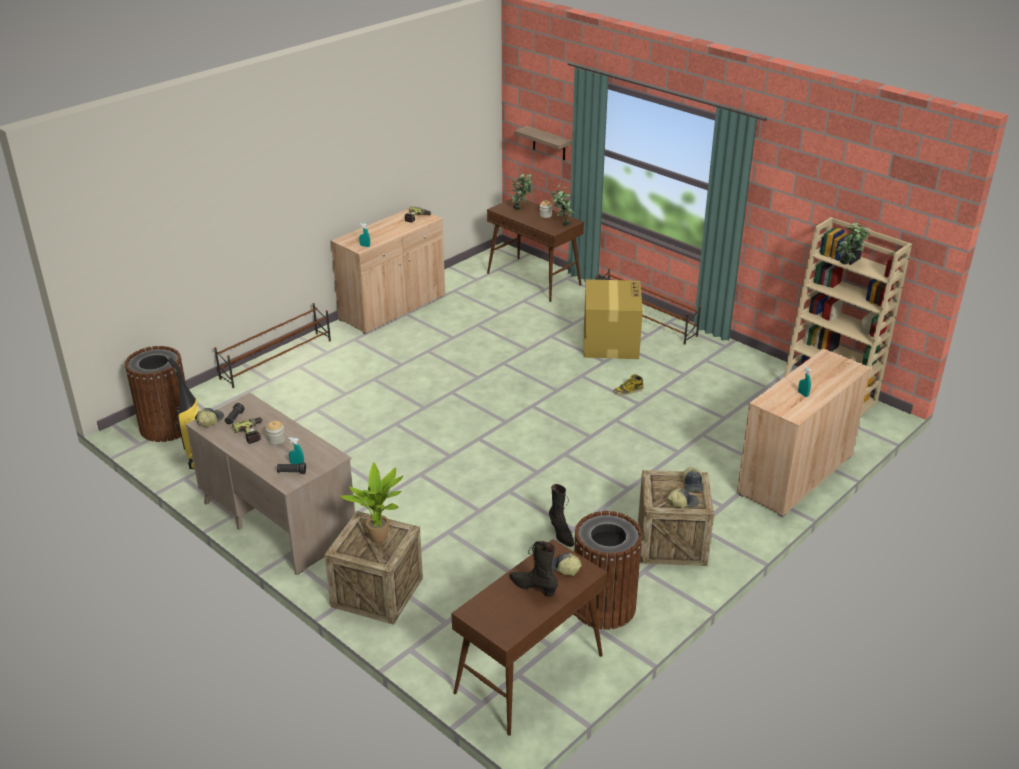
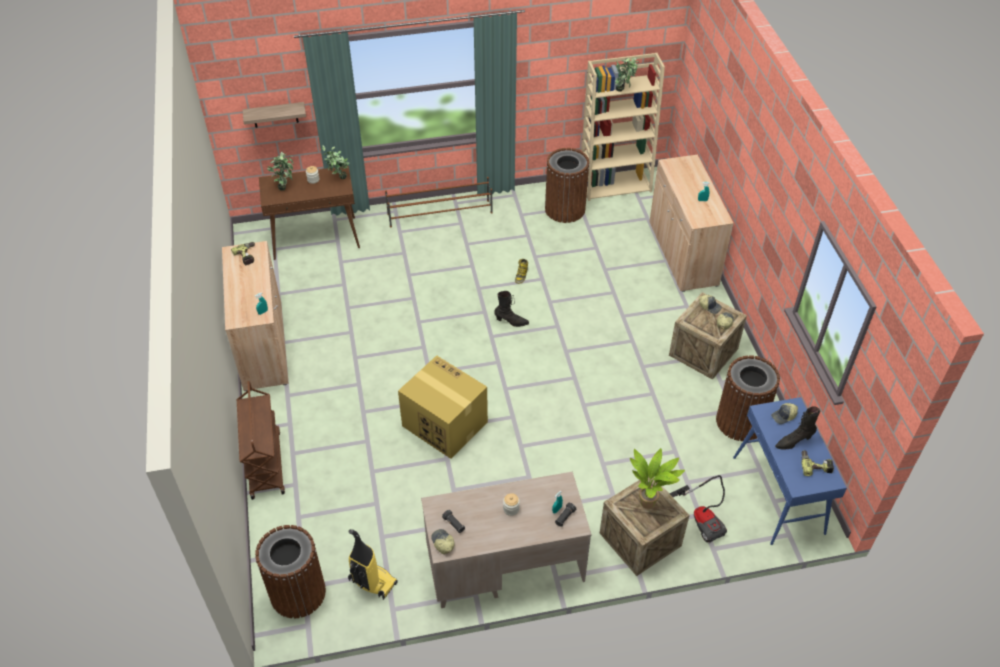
camera: 55 degrees left, 15 degrees up
brown shoe rack [214,303,331,388] -> brown cart [237,381,285,500]
power drill [232,417,262,444] -> power drill moved to [801,450,834,476]
brown console table [451,539,607,736] -> blue console table [733,397,847,545]
black boot [549,484,574,547] -> black boot moved to [494,291,529,327]
cardboard box [584,279,643,359] -> cardboard box moved to [398,355,488,459]
none -> brown trash can [545,148,589,223]
none -> vacuum cleaner [669,475,727,543]

